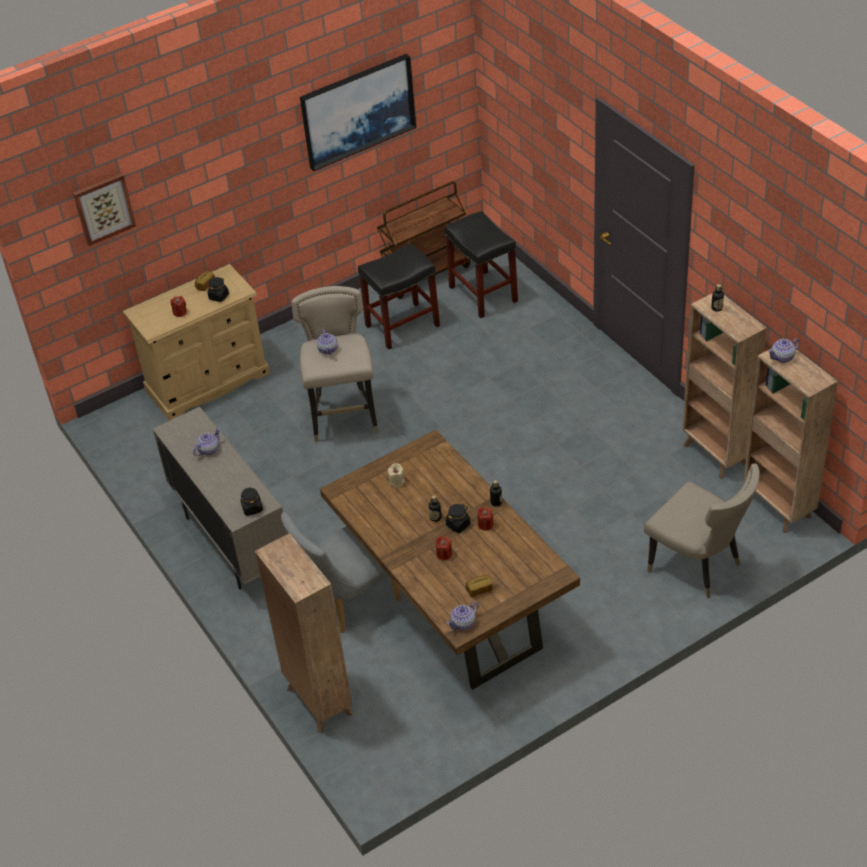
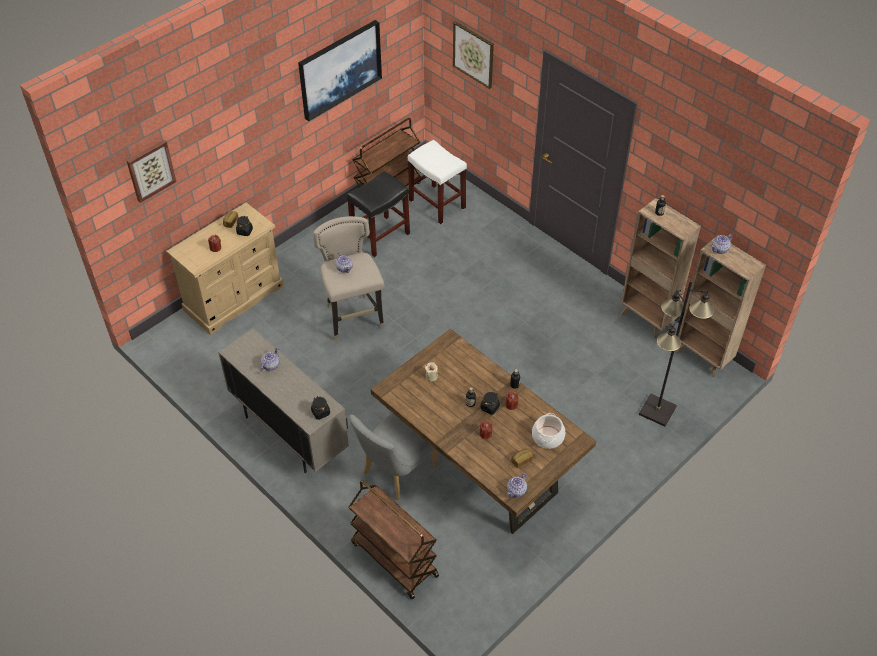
camera: 15 degrees left, 5 degrees up
brown bookcase [255,533,353,733] -> brown cart [348,480,439,599]
black stool [445,211,518,318] -> white stool [408,140,467,225]
beige chair [644,464,760,598] -> black floor lamp [639,280,714,427]
none -> picture [453,21,494,89]
none -> cooking pot [532,413,565,449]

